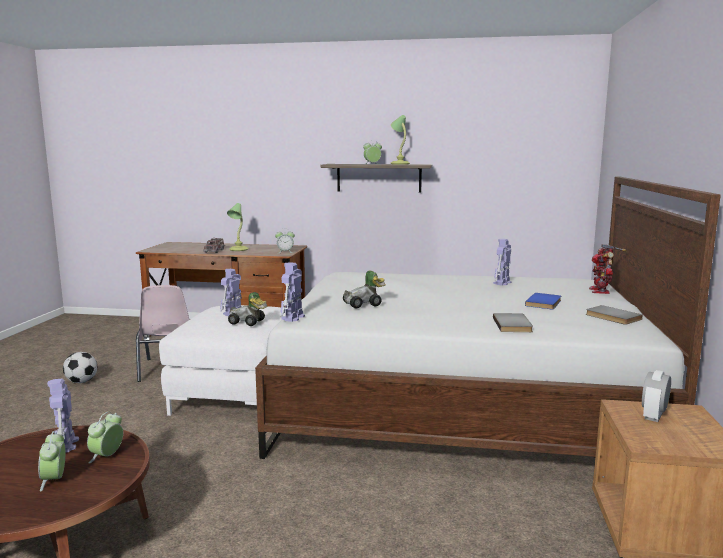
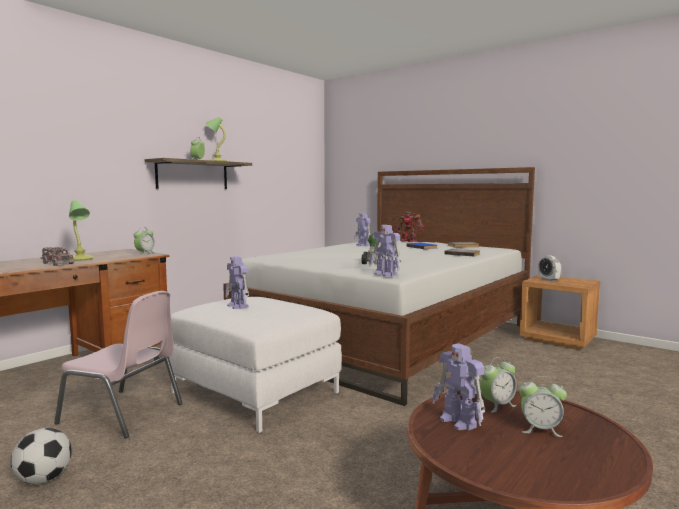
camera: 60 degrees left, 5 degrees down
toy robot [47,379,79,452] -> toy robot turned 45 degrees clockwise [432,343,485,430]
alarm clock [87,411,123,464] -> alarm clock turned 75 degrees counterclockwise [480,357,517,413]
toy car [228,292,267,326] -> none

